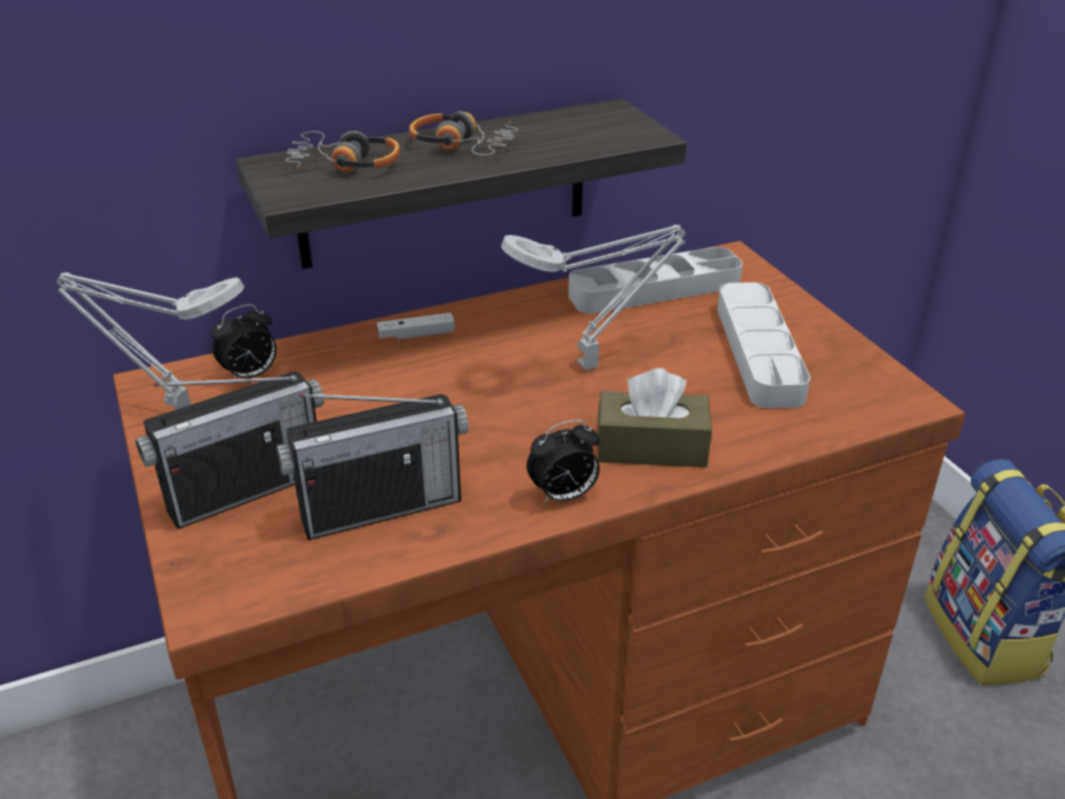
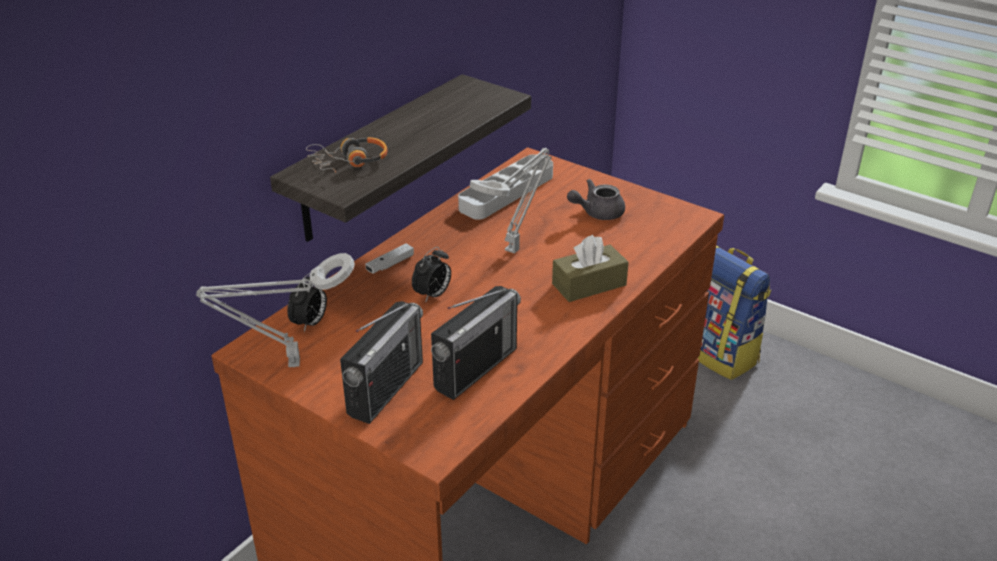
camera: 30 degrees left, 0 degrees up
headphones [409,111,518,155] -> none
alarm clock [527,420,600,504] -> alarm clock moved to [412,247,451,303]
grey tray [717,282,810,408] -> grey teapot [567,179,625,220]

